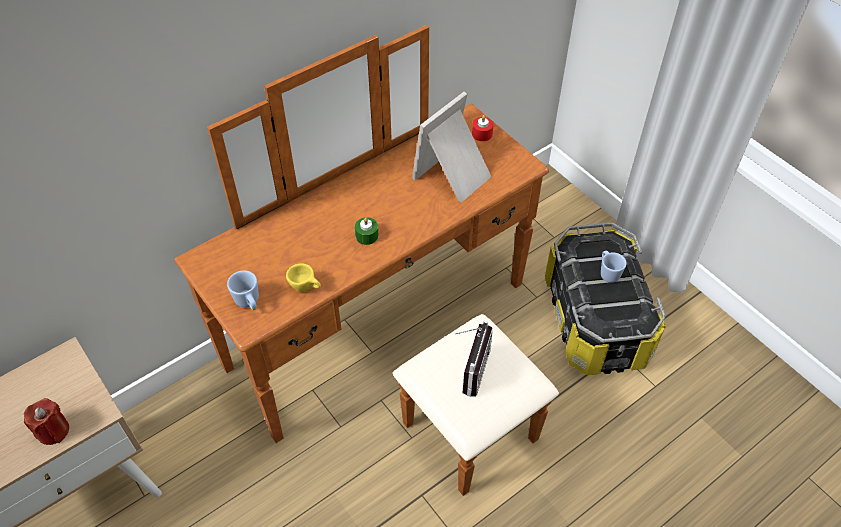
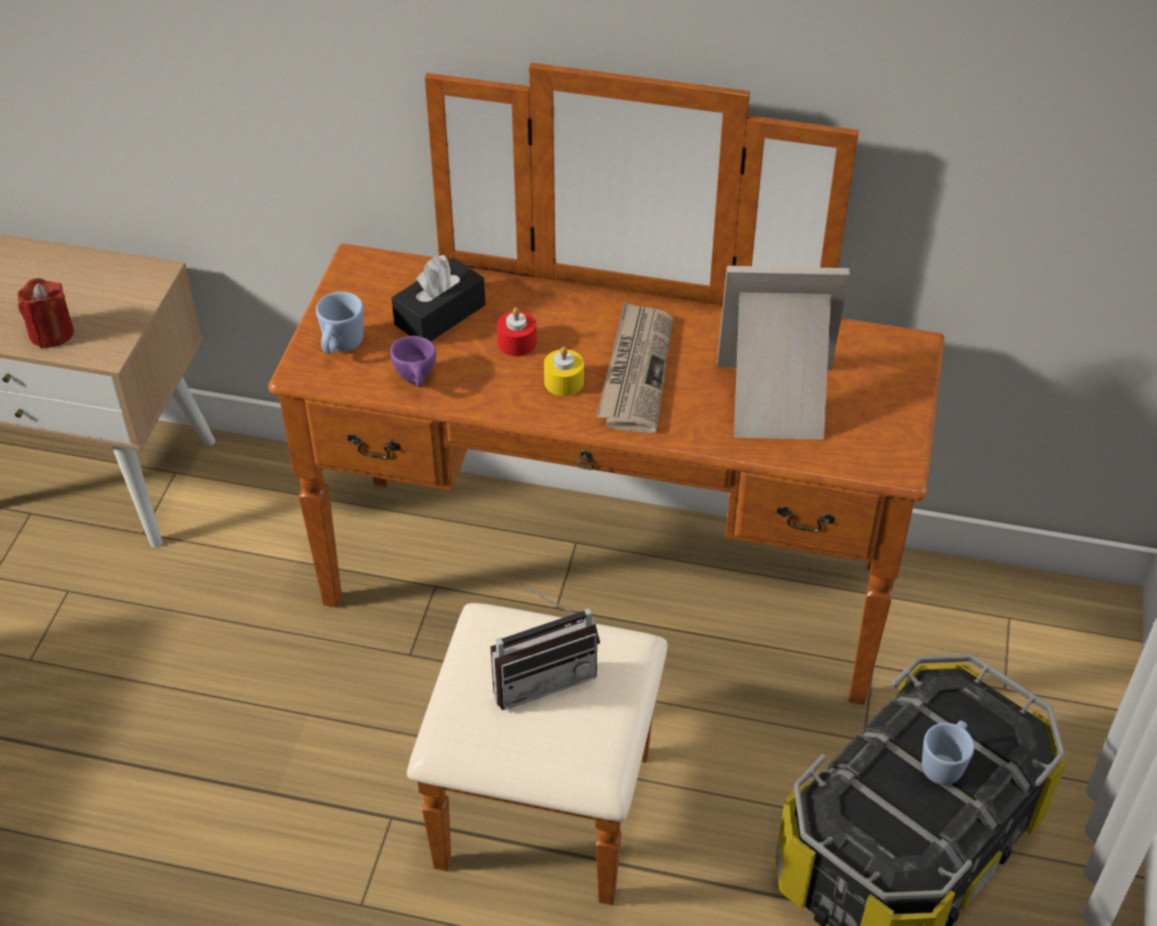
camera: 50 degrees right, 5 degrees down
yellow cup [286,263,321,292] -> purple cup [390,336,436,387]
green candle [355,217,379,245] -> yellow candle [544,347,584,396]
red candle [472,115,494,141] -> red candle moved to [497,307,537,356]
none -> black tissue box [391,255,485,341]
none -> newspaper [596,301,673,433]

